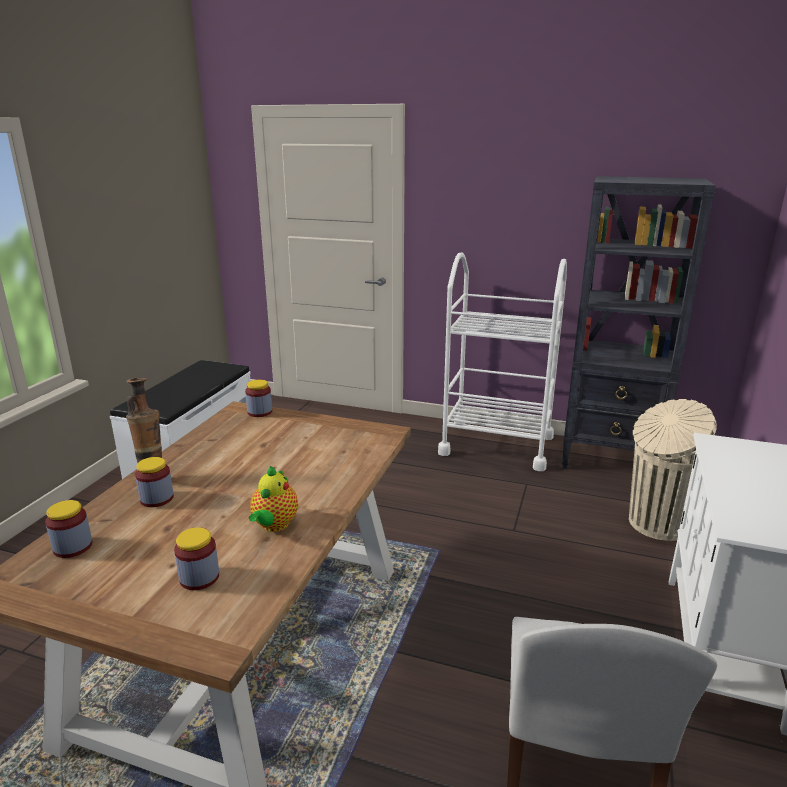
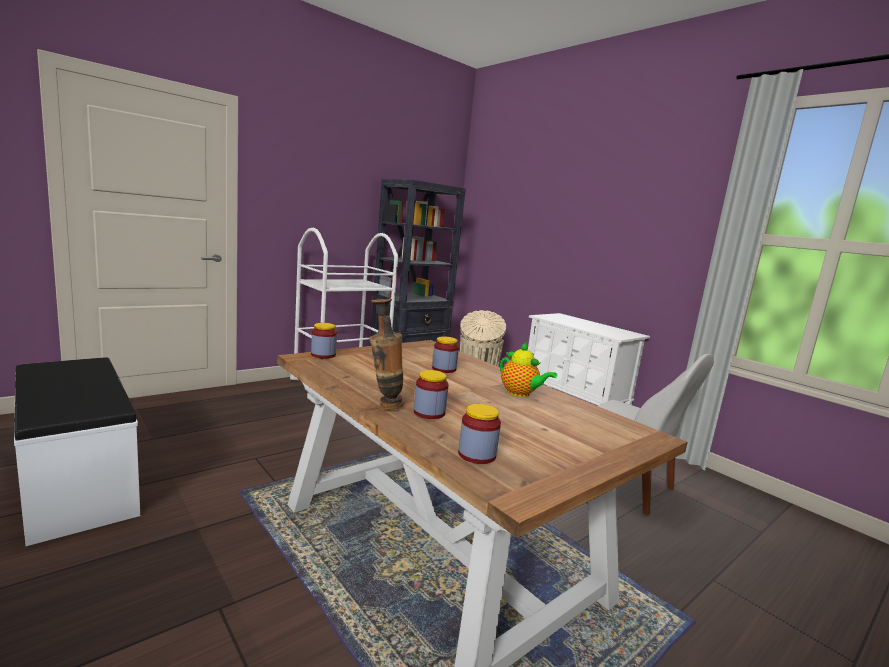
camera: 60 degrees left, 10 degrees down
jar [174,527,219,590] -> jar moved to [432,336,459,373]

